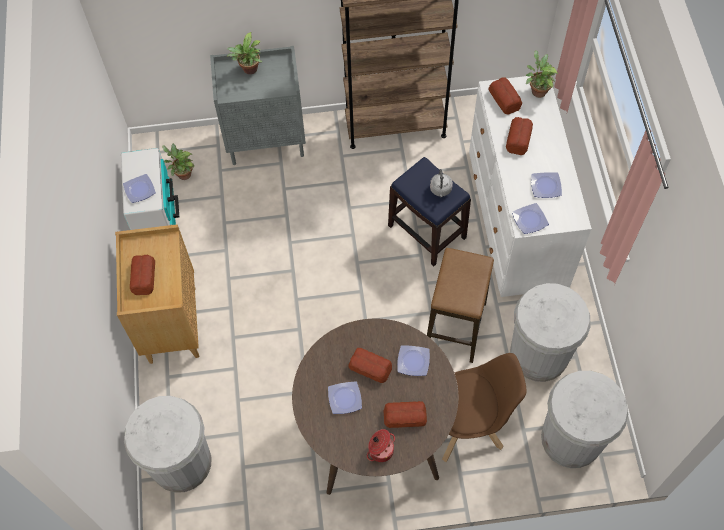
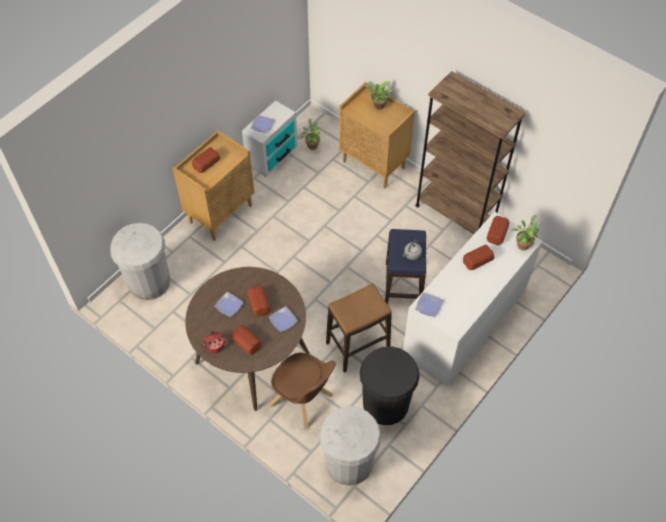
camera: 45 degrees right, 5 degrees down
grey cabinet [210,46,306,165] -> brown cabinet [339,82,415,188]
white trash can [510,283,591,382] -> black trash can [360,346,419,425]
plate [531,172,562,198] -> none

